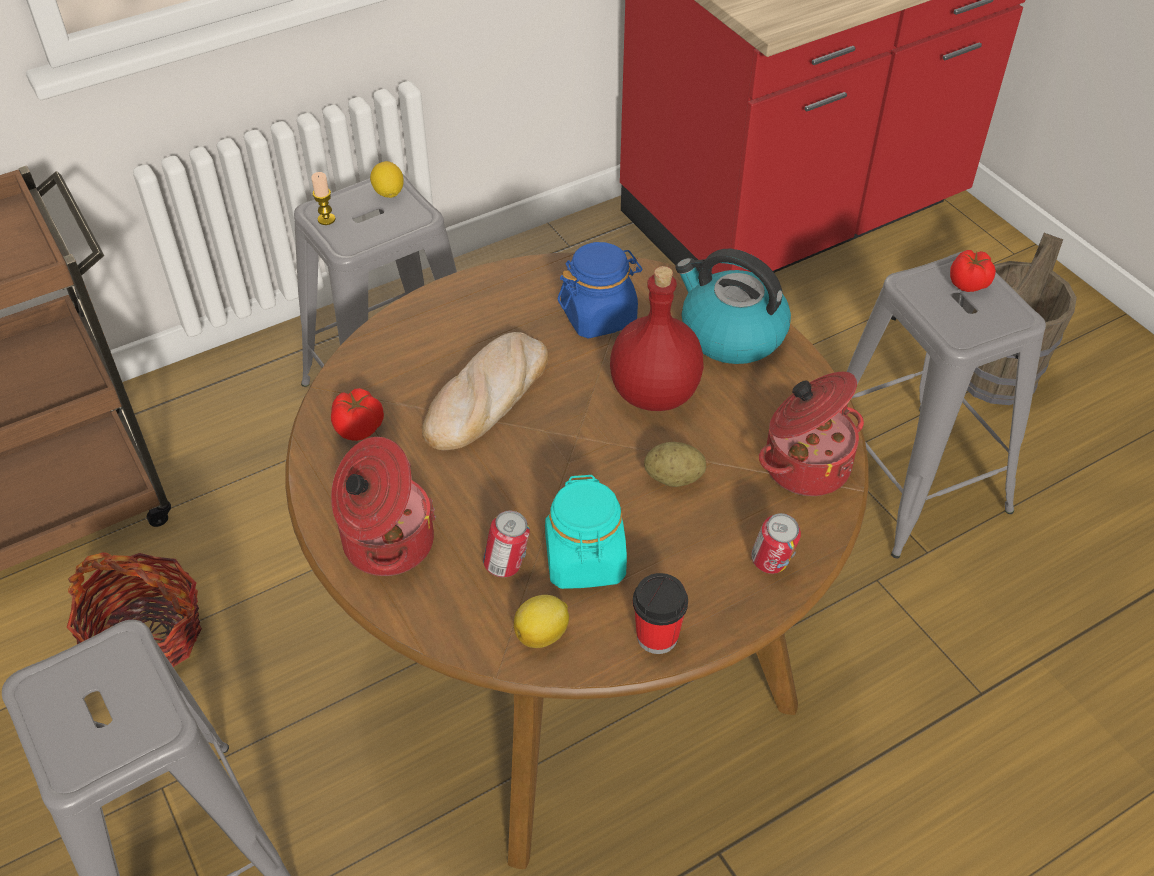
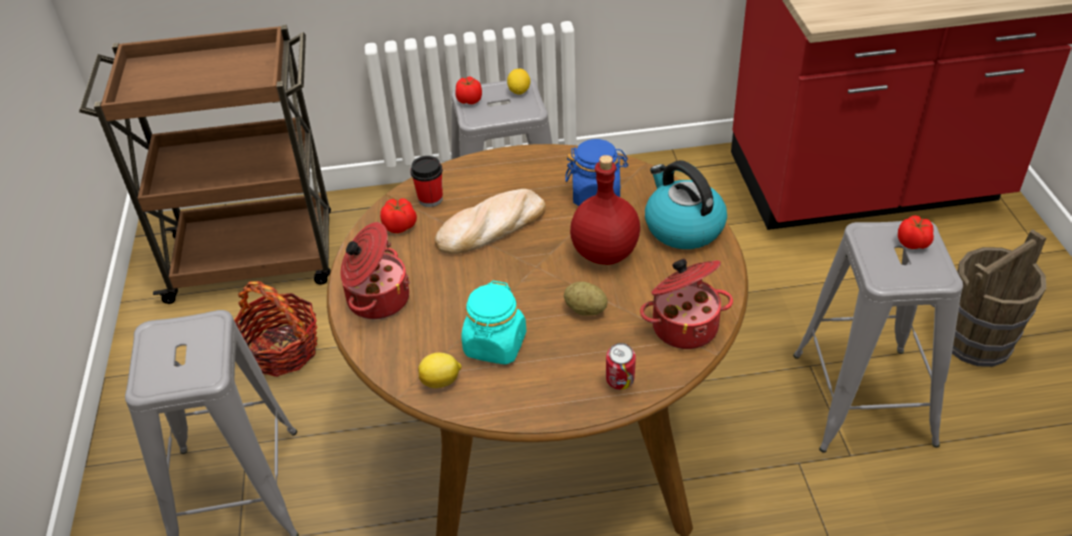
camera: 25 degrees right, 5 degrees down
candle [311,172,336,225] -> tomato [455,76,482,104]
can [483,511,530,577] -> none
cup [633,573,688,654] -> cup moved to [410,156,443,207]

